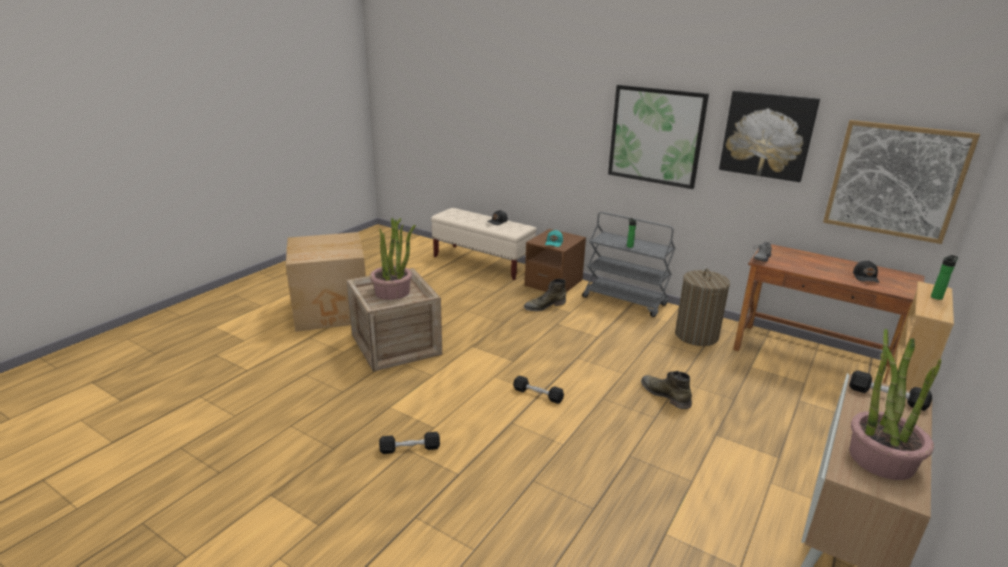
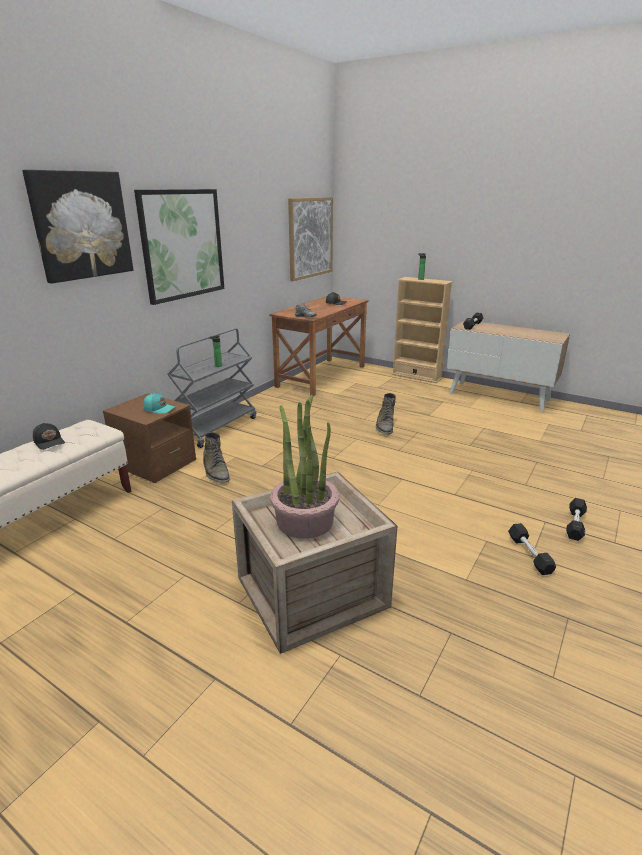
camera: 90 degrees left, 0 degrees up
cardboard box [286,232,366,332] -> none
black dumbbell [513,376,564,404] -> black dumbbell moved to [566,498,587,541]
green boot [641,371,692,409] -> green boot turned 45 degrees counterclockwise [376,393,396,434]
laundry basket [675,269,730,346] -> none
picture [719,91,820,182] -> picture moved to [22,170,133,284]
potted plant [849,328,941,480] -> none

